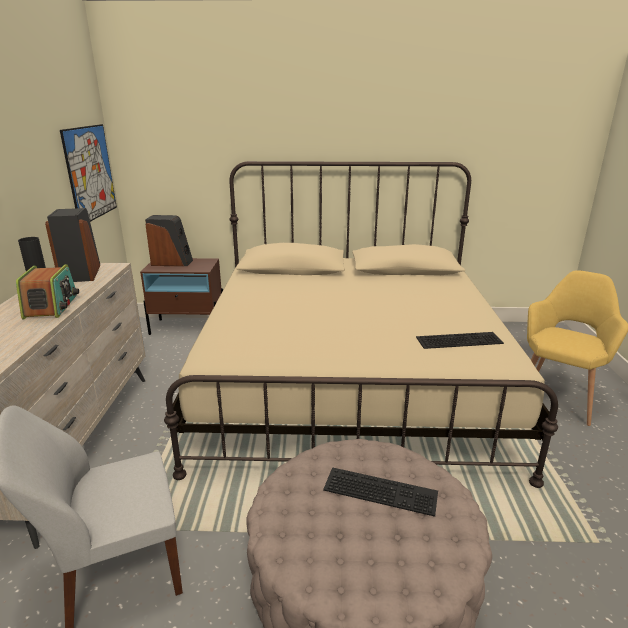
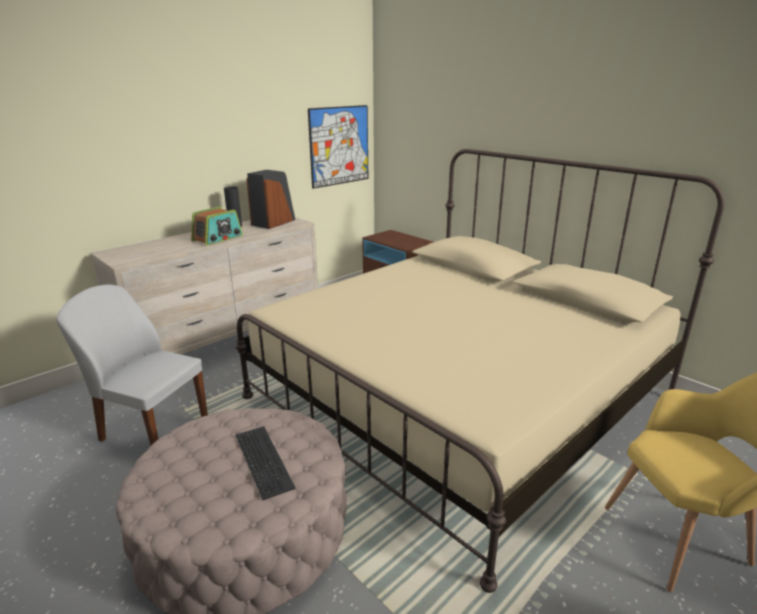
camera: 45 degrees right, 0 degrees up
speaker [145,215,193,266] -> none
keyboard [416,332,504,349] -> none

